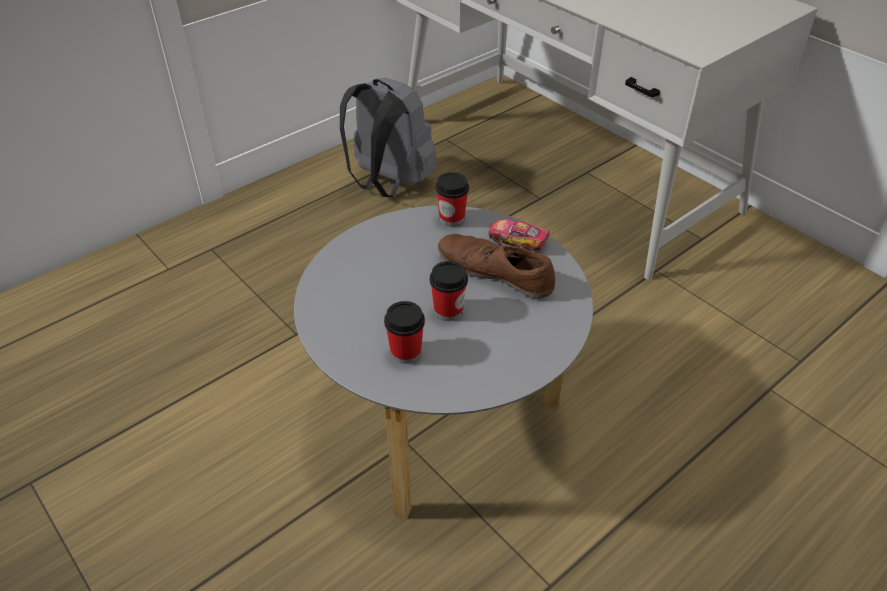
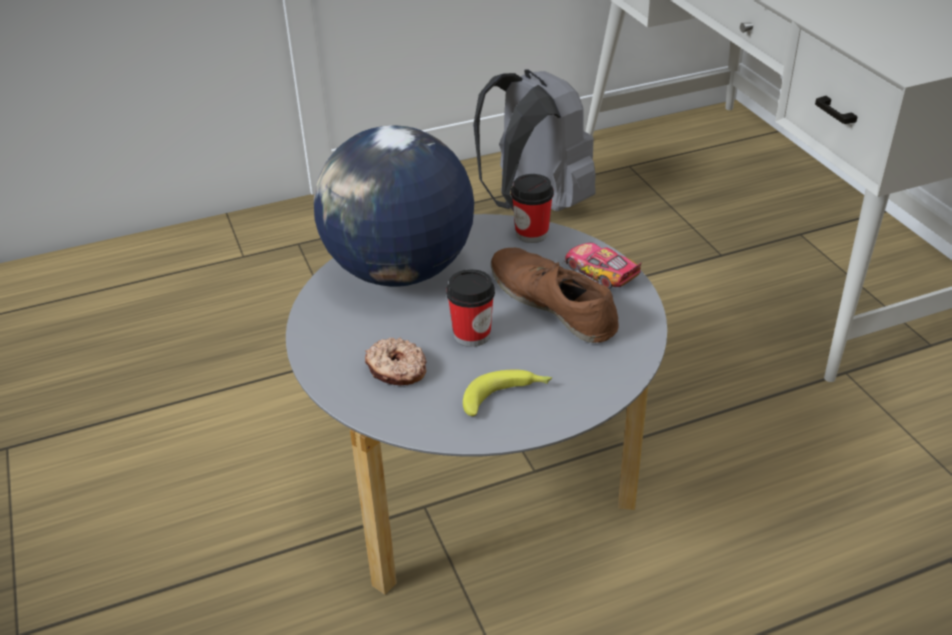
camera: 20 degrees right, 5 degrees down
cup [384,301,425,364] -> donut [365,338,427,385]
none -> globe [314,126,474,287]
none -> banana [463,369,552,416]

